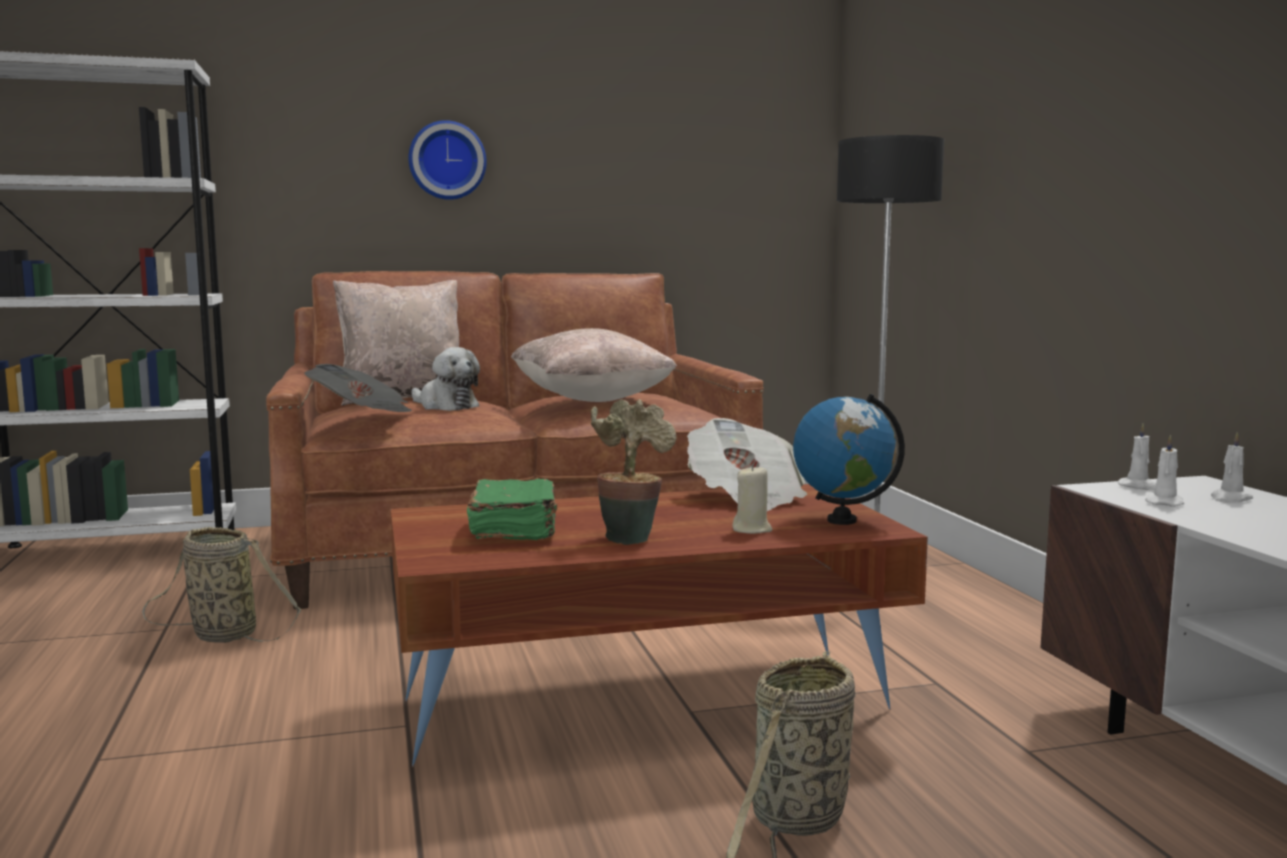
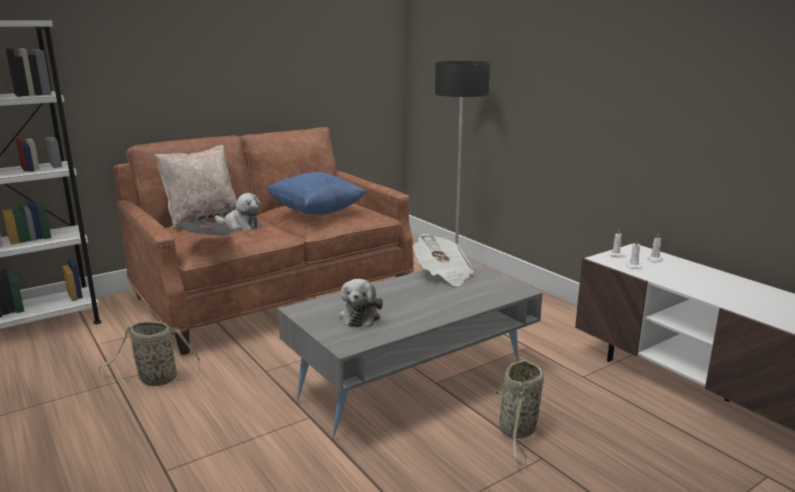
camera: 20 degrees left, 10 degrees up
brown coffee table [391,484,928,767] -> grey coffee table [278,260,543,439]
wall clock [409,120,487,200] -> none
green book [467,479,557,540] -> plush toy [339,279,383,327]
beige pillow [511,328,677,402] -> blue pillow [266,172,367,215]
potted plant [591,399,677,545] -> none
beige candle [732,464,773,534] -> none
globe [793,394,905,525] -> none

